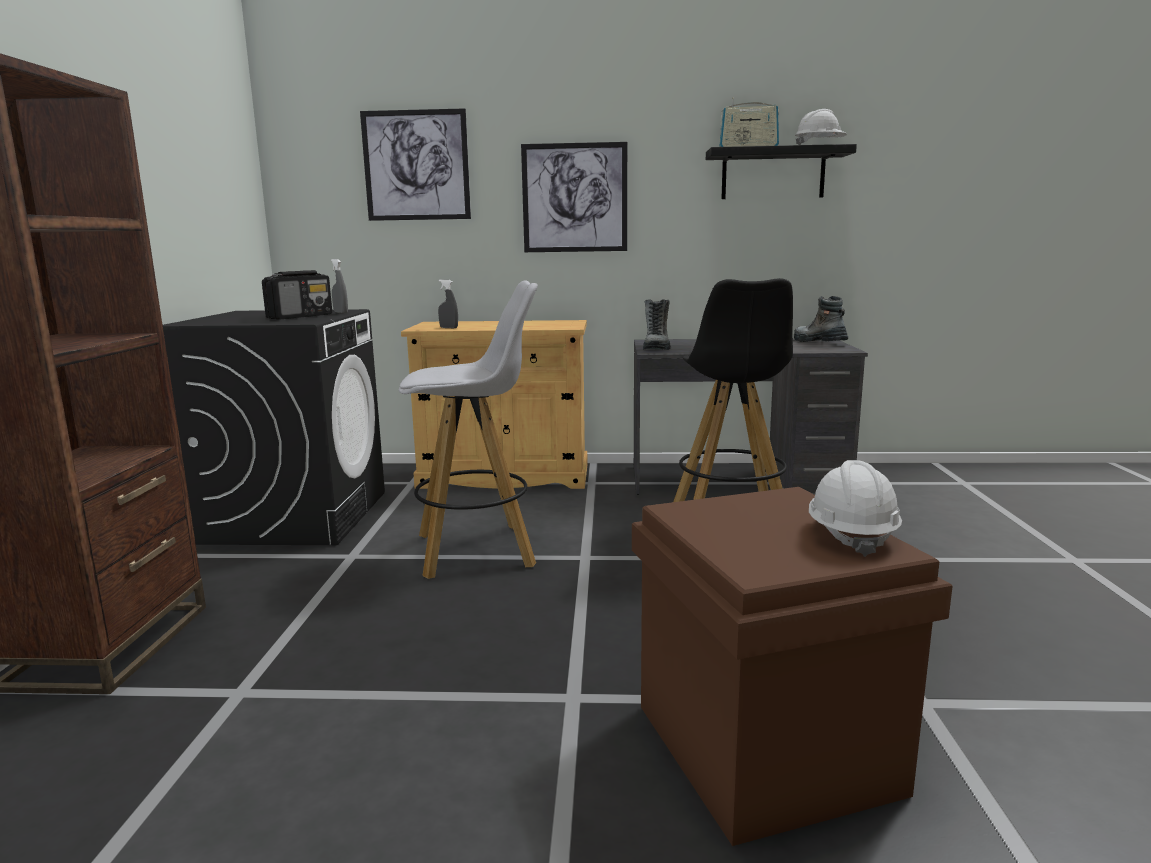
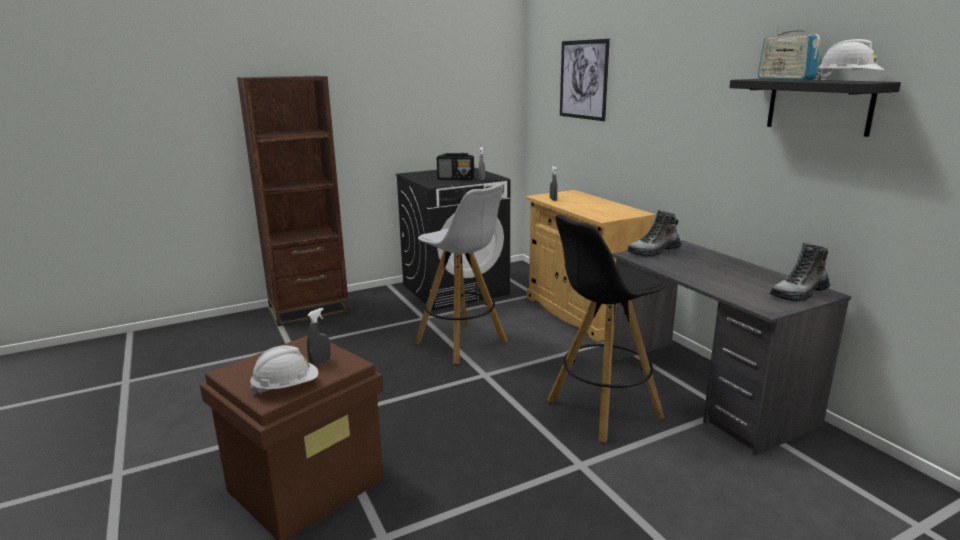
camera: 60 degrees right, 5 degrees up
picture [521,142,627,252] -> none
boot [794,296,848,342] -> boot turned 150 degrees counterclockwise [770,243,830,302]
none -> grey spray bottle [307,308,331,366]

